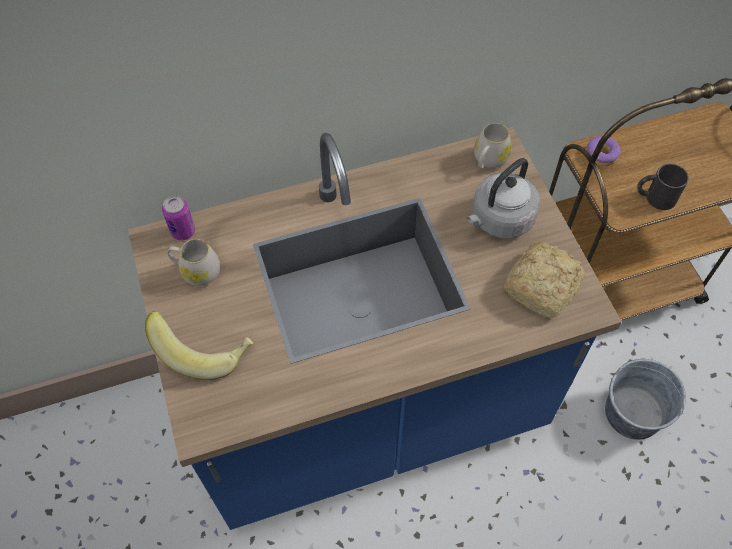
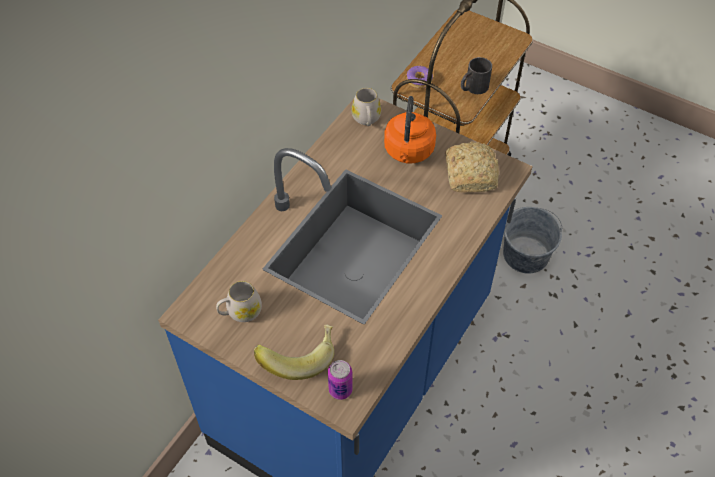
camera: 40 degrees left, 5 degrees down
can [162,196,195,240] -> can moved to [328,360,353,400]
grey kettle [467,158,540,238] -> orange kettle [384,96,436,163]

